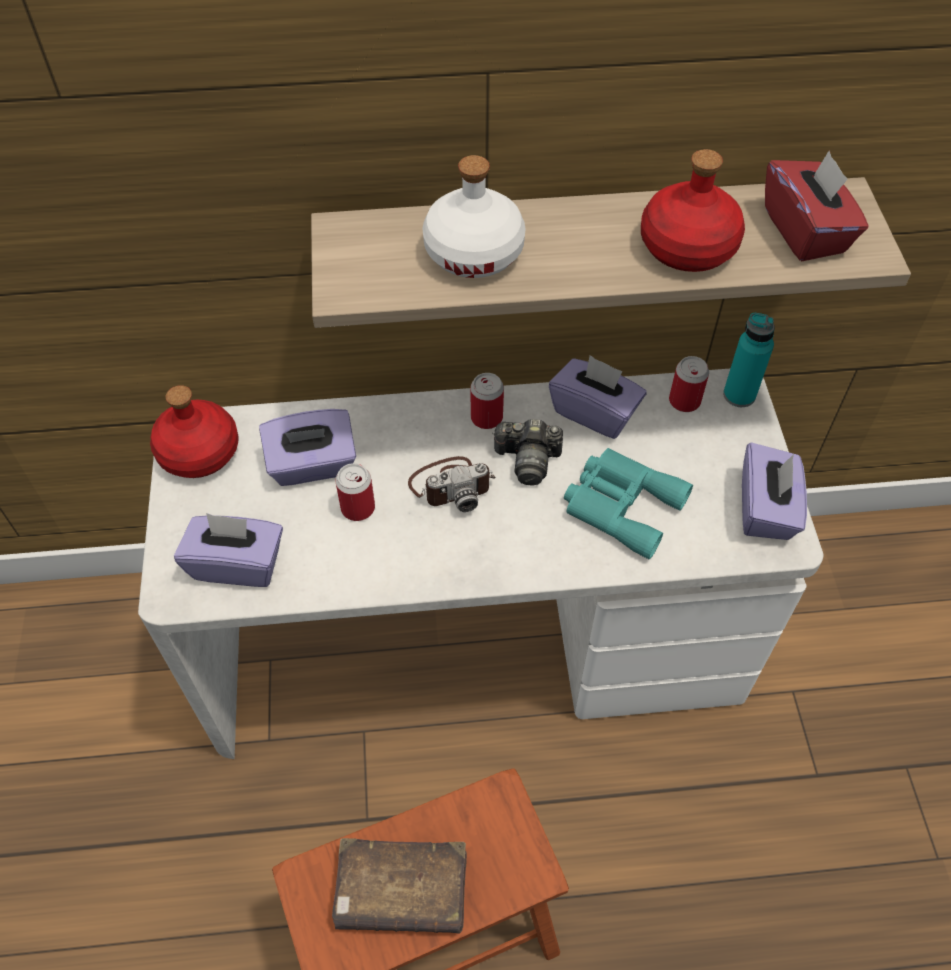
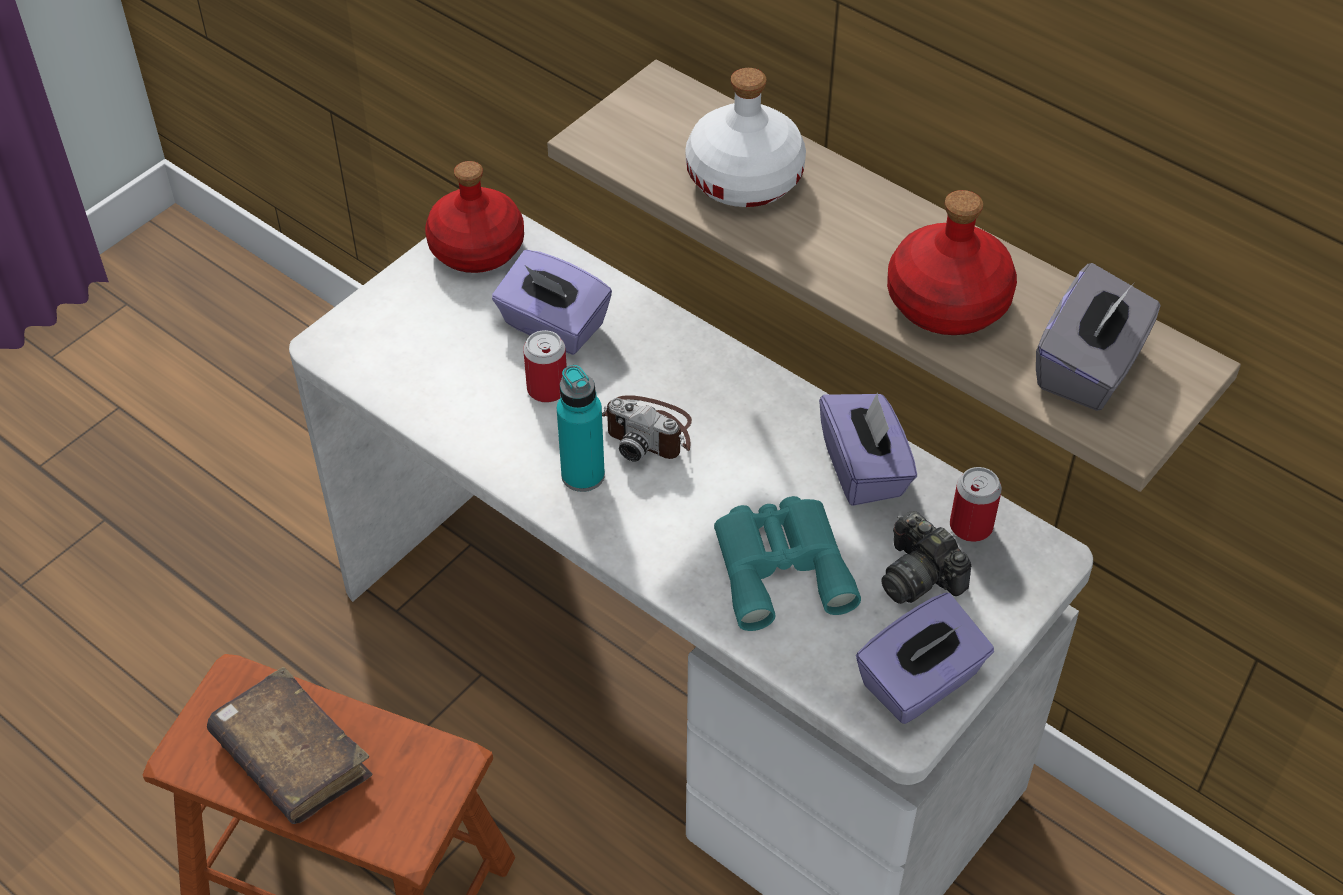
camera: 45 degrees right, 5 degrees down
purple tissue box [174,513,283,587] -> none
can [471,373,504,429] -> none
camera [492,419,563,485] -> camera moved to [881,511,971,604]
turquoise bottle [723,313,775,407] -> turquoise bottle moved to [557,365,605,492]
red tissue box [765,150,869,261] -> grey tissue box [1036,263,1161,411]

